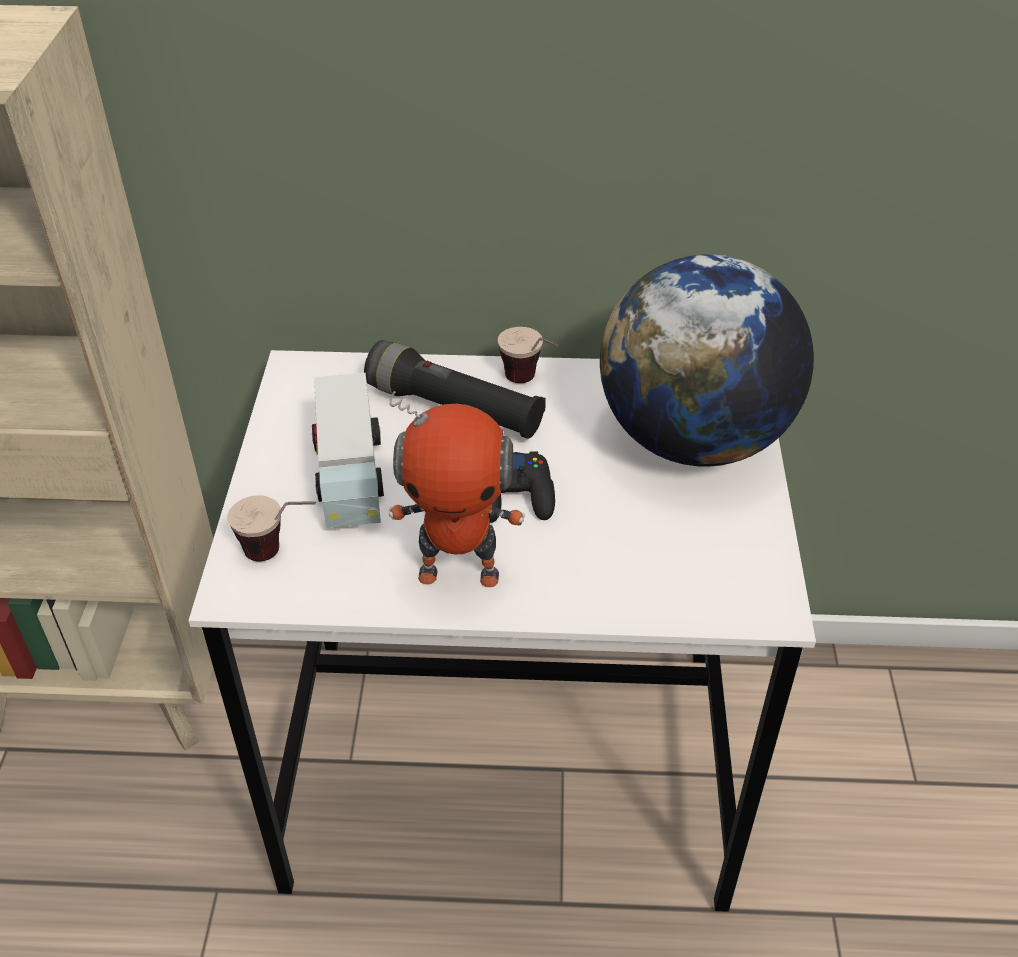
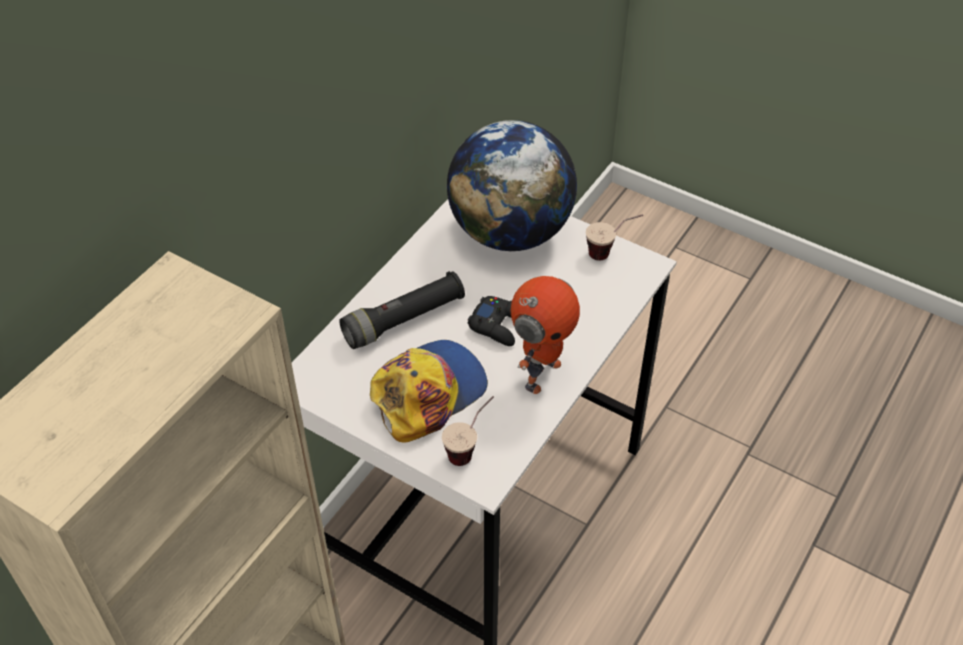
camera: 60 degrees left, 5 degrees up
toy truck [312,373,384,528] -> cap [370,340,488,443]
cup [498,327,559,383] -> cup moved to [586,214,643,261]

